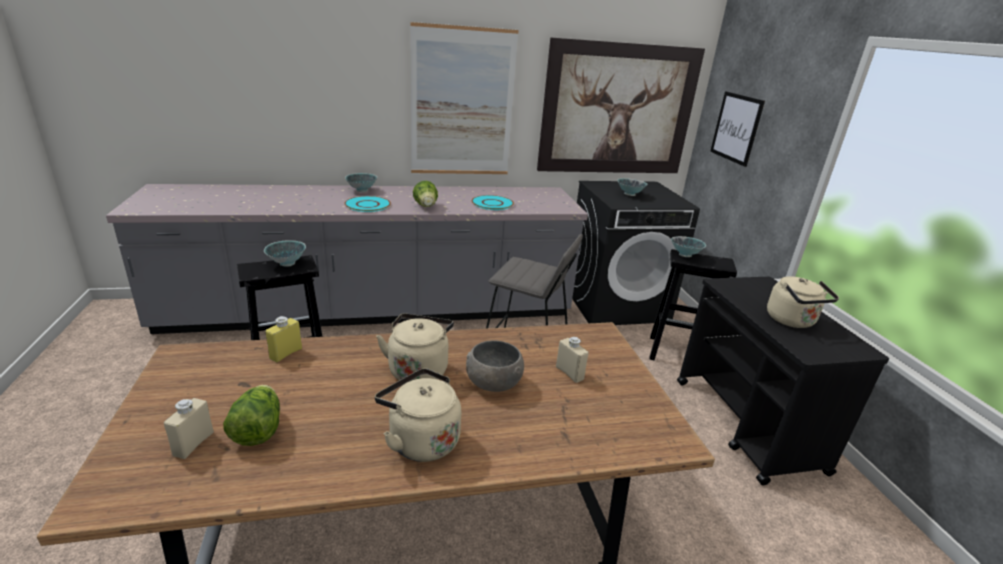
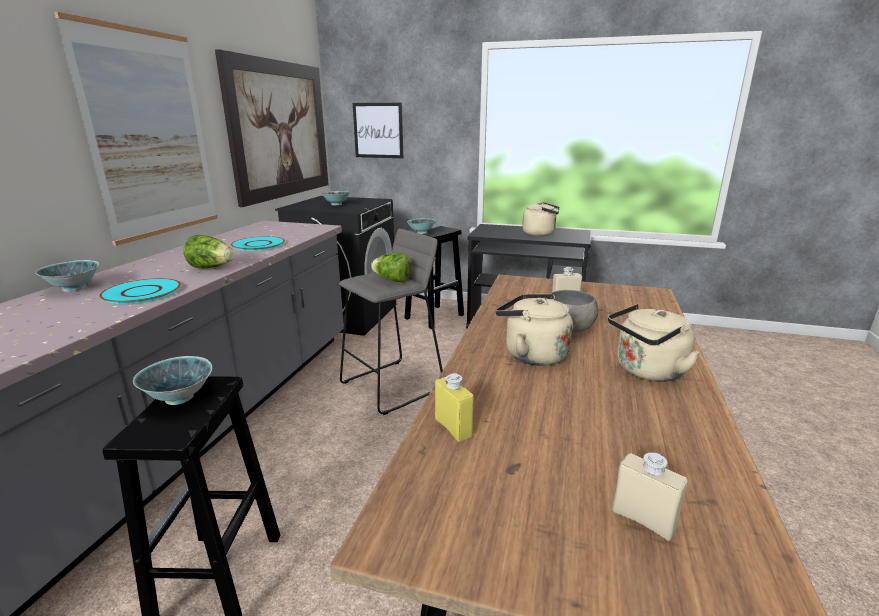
camera: 60 degrees left, 5 degrees down
lettuce [223,385,280,446] -> lettuce moved to [371,253,411,282]

